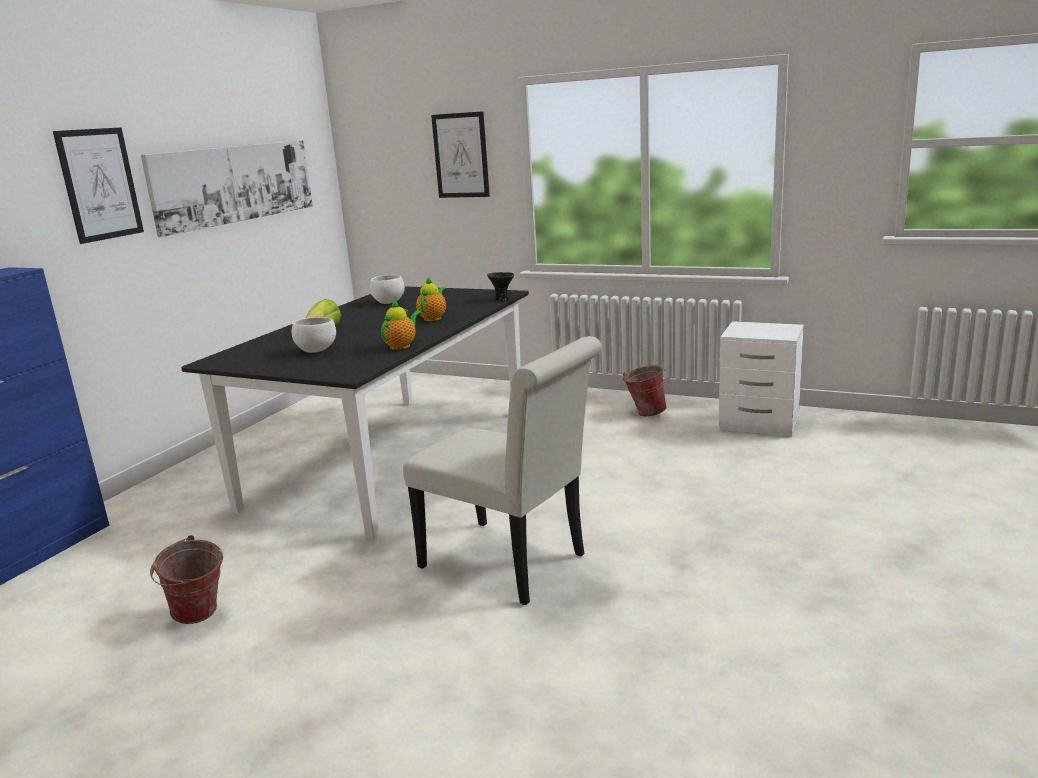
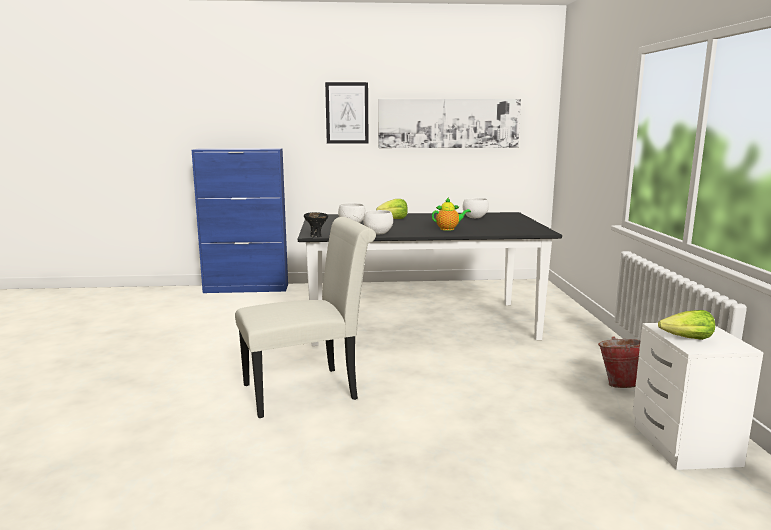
camera: 60 degrees right, 5 degrees down
bucket [150,535,223,624] -> none
teapot [381,299,421,350] -> white bowl [363,210,393,235]
white chair [403,336,602,605] -> white chair turned 120 degrees counterclockwise [235,217,376,418]
picture [431,111,490,198] -> none
black bowl [487,272,514,301] -> black bowl moved to [304,212,328,237]
none -> lettuce [658,310,715,340]

